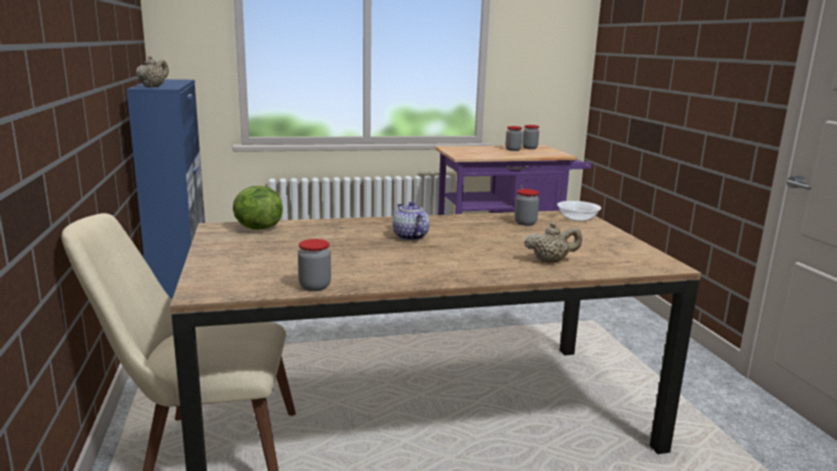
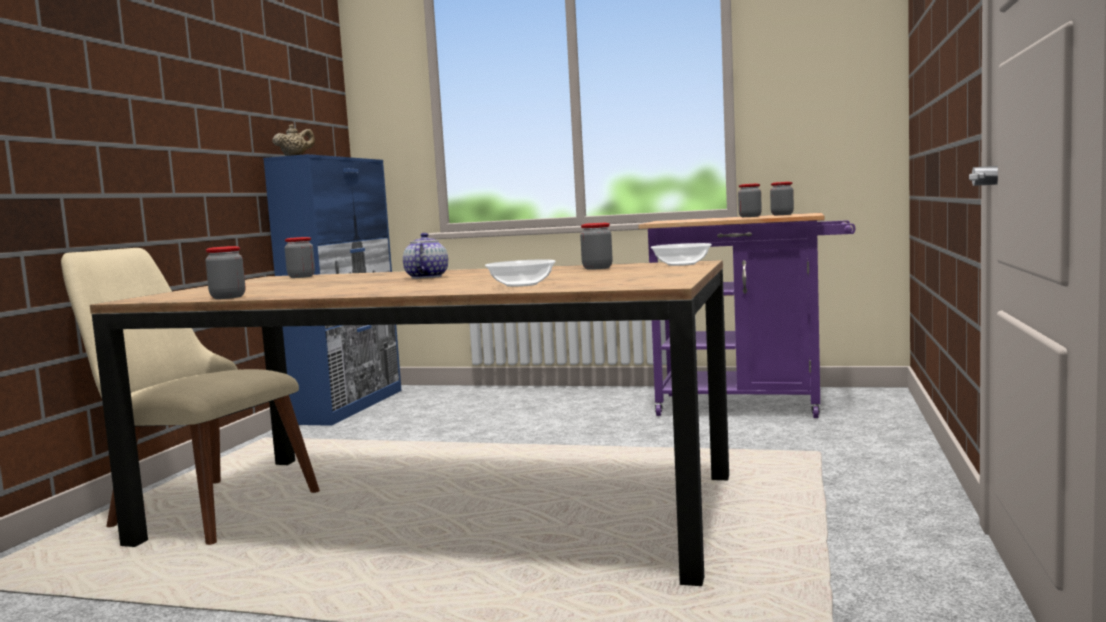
camera: 30 degrees right, 10 degrees down
lettuce [233,186,283,230] -> jar [285,237,315,278]
beige teapot [525,222,582,262] -> bowl [485,259,556,287]

